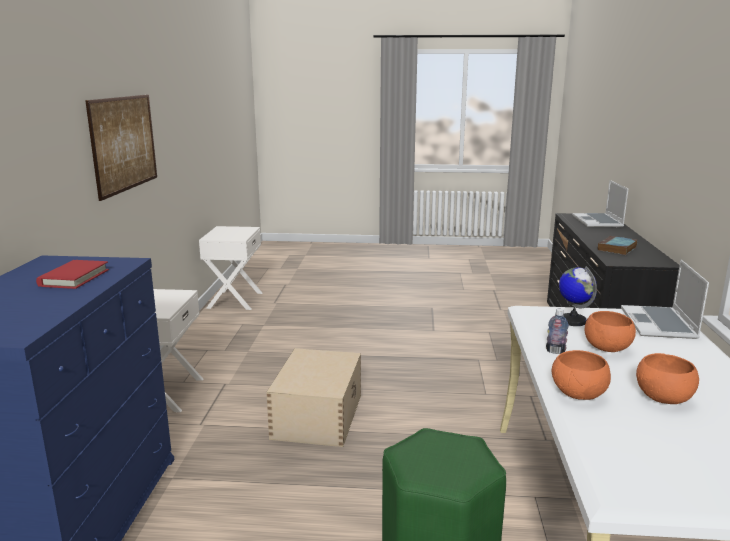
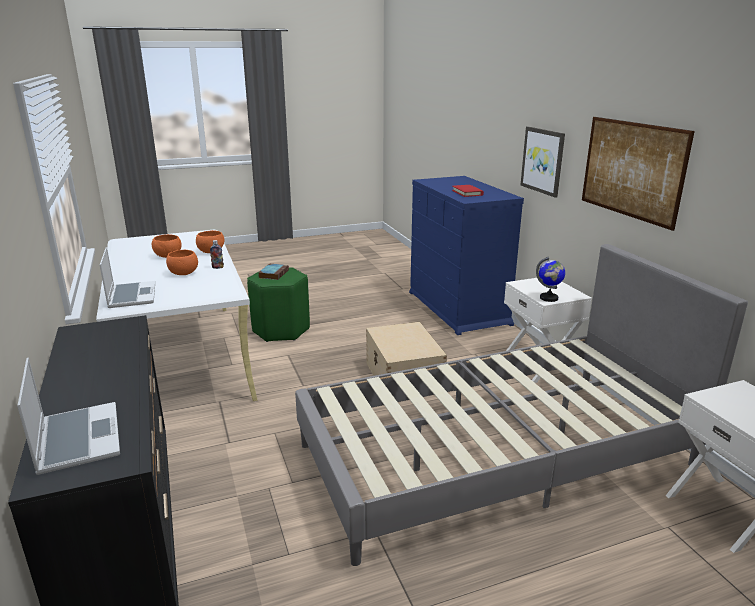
camera: 155 degrees right, 5 degrees up
globe [559,266,597,326] -> globe moved to [536,257,565,302]
book [598,236,637,255] -> book moved to [258,264,289,280]
none -> grey bed [295,244,748,566]
none -> picture [521,126,565,198]

